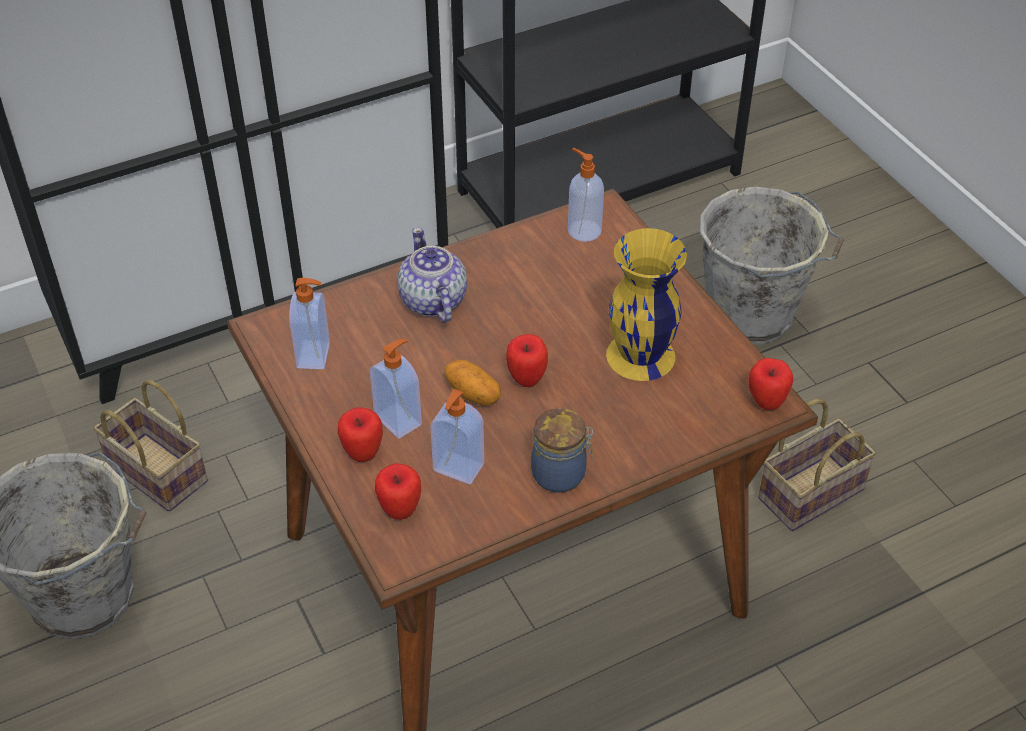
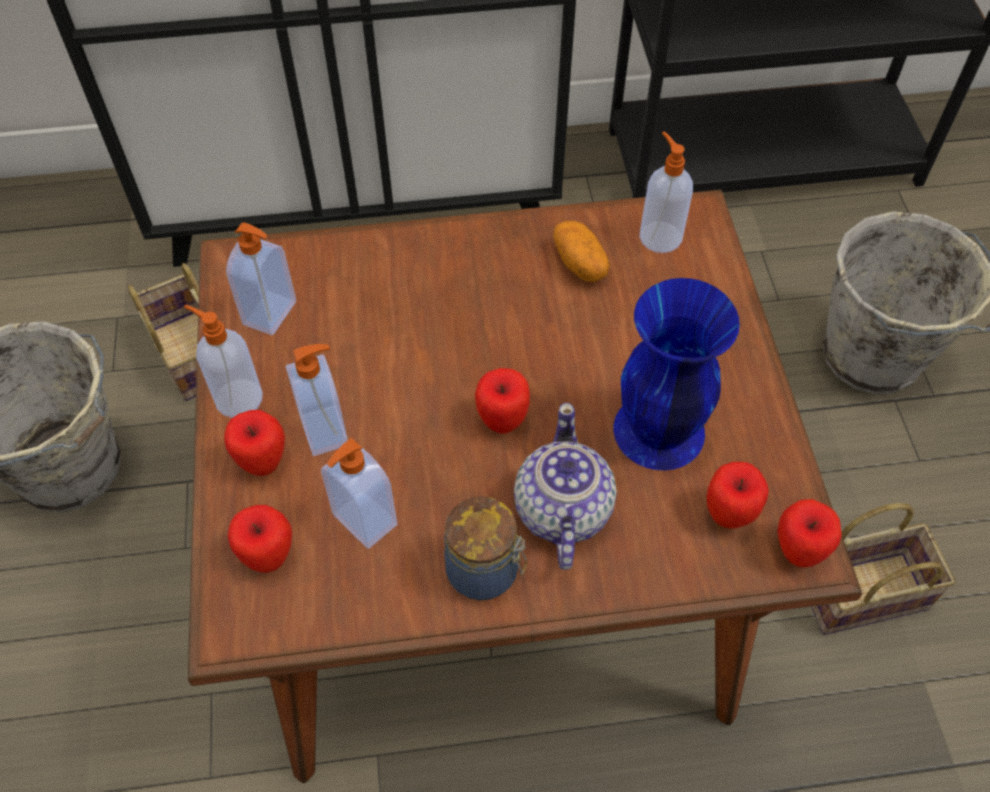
camera: 20 degrees right, 10 degrees up
teapot [397,227,467,323] -> teapot moved to [514,403,617,570]
potato [444,360,501,406] -> potato moved to [553,221,610,282]
yellow vase [606,228,687,381] -> blue vase [614,278,740,471]
none -> soap dispenser [184,305,263,418]
none -> apple [706,462,769,529]

